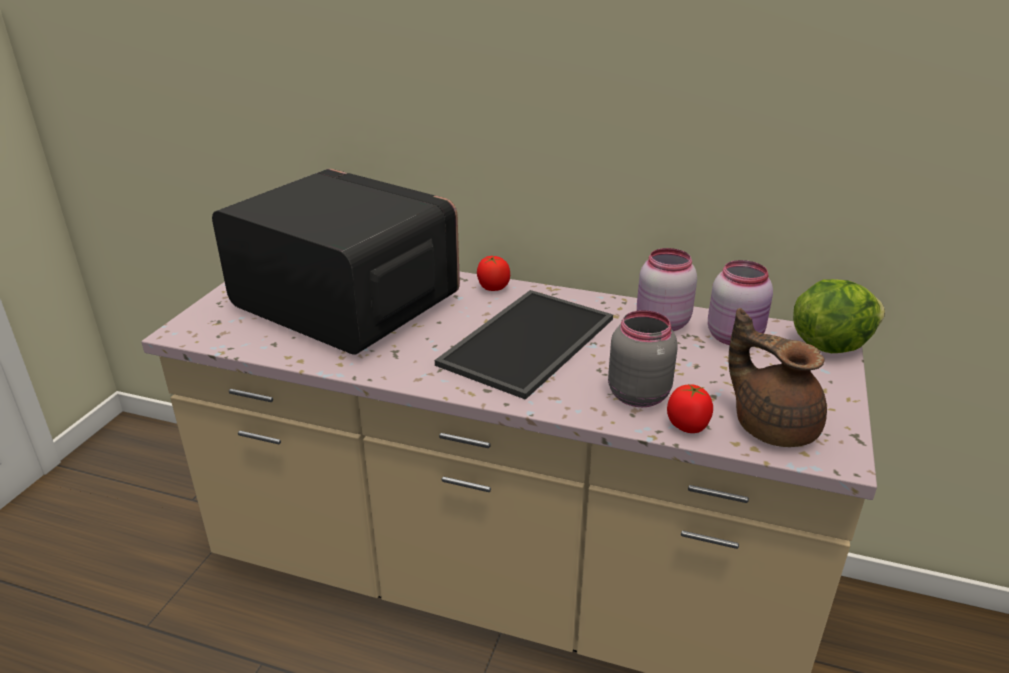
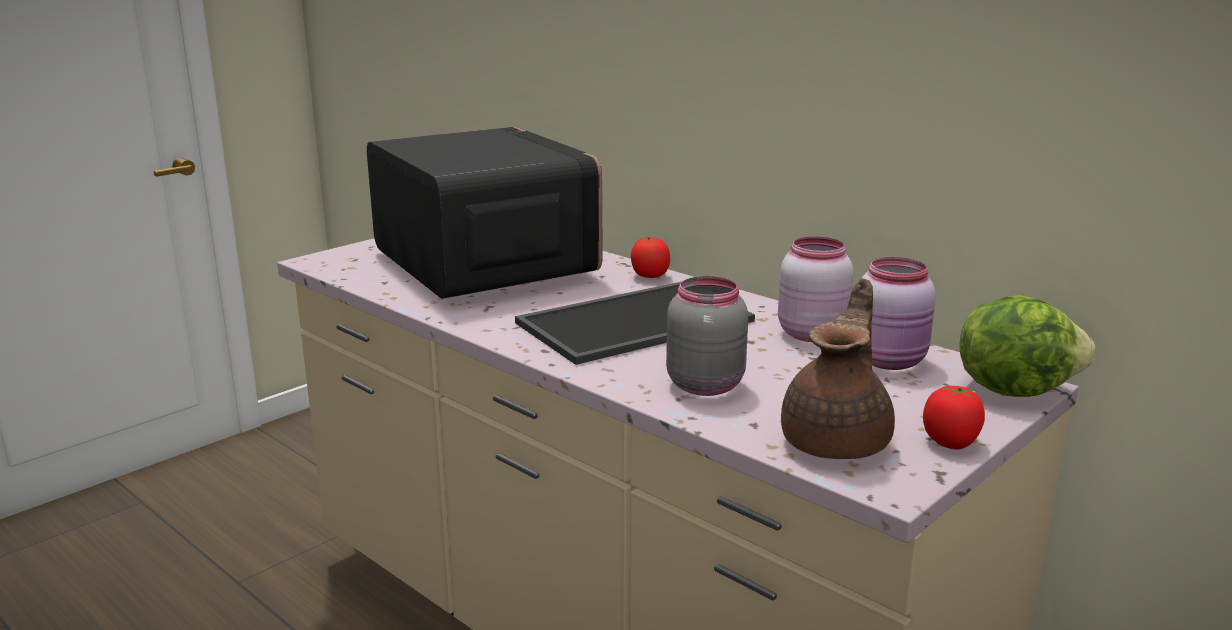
camera: 25 degrees right, 10 degrees down
tomato [667,384,713,433] -> tomato moved to [923,386,985,449]
brown teapot [728,308,827,447] -> brown teapot turned 45 degrees clockwise [781,278,895,459]

